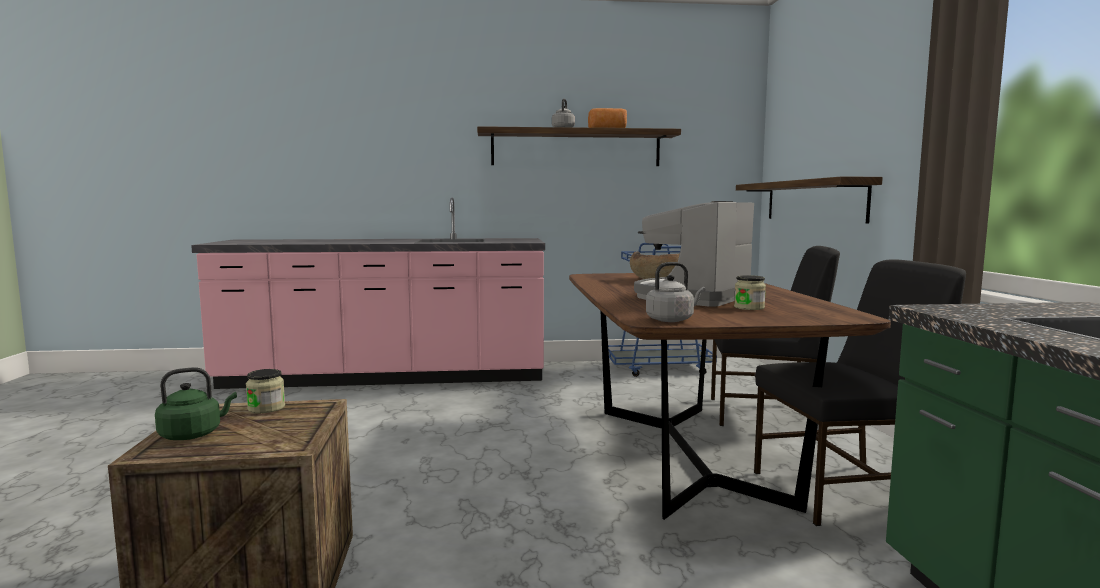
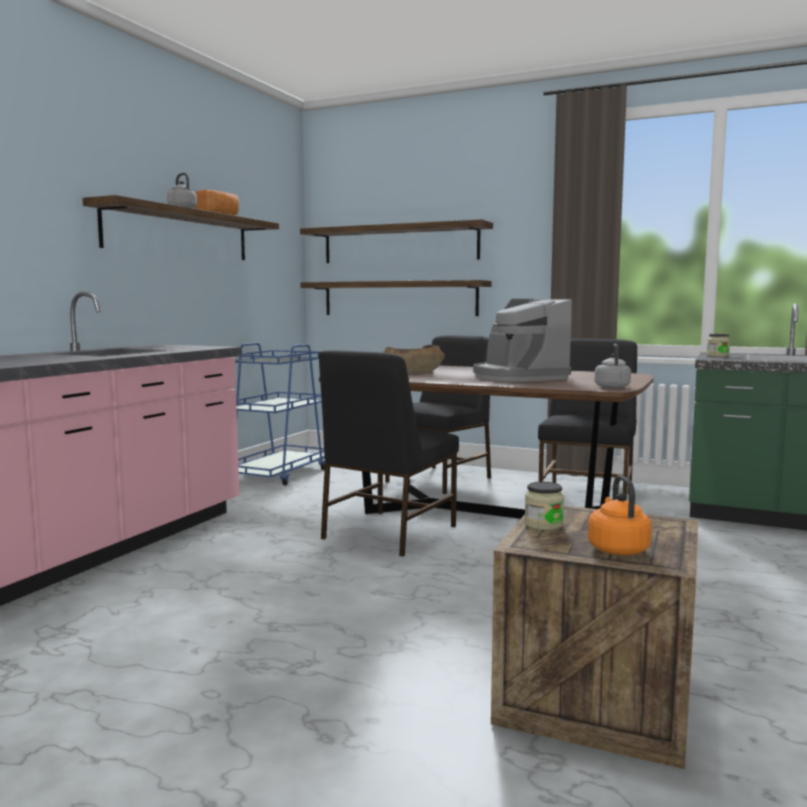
camera: 60 degrees left, 0 degrees up
green kettle [155,367,237,440] -> orange kettle [588,475,652,555]
jar [734,275,766,310] -> jar moved to [707,334,730,357]
none -> shelf [300,219,493,263]
none -> black chair [319,350,459,556]

